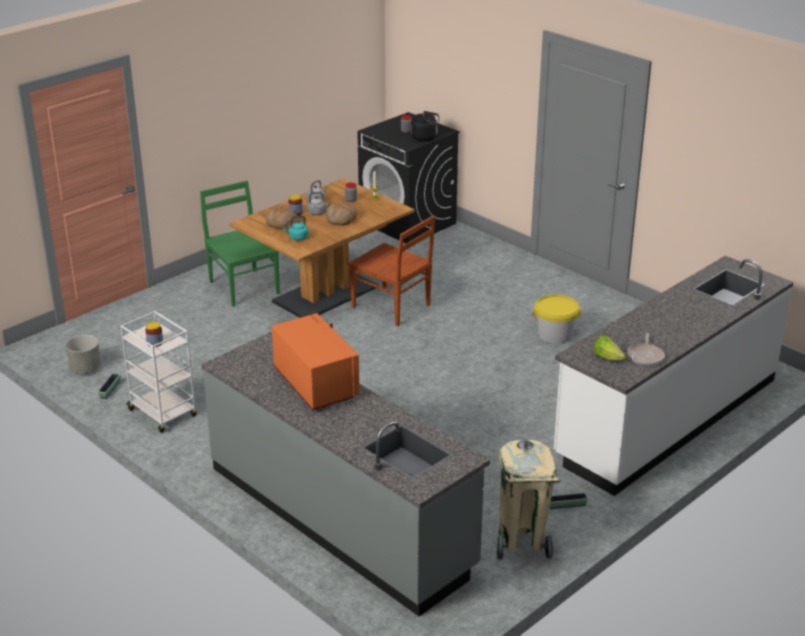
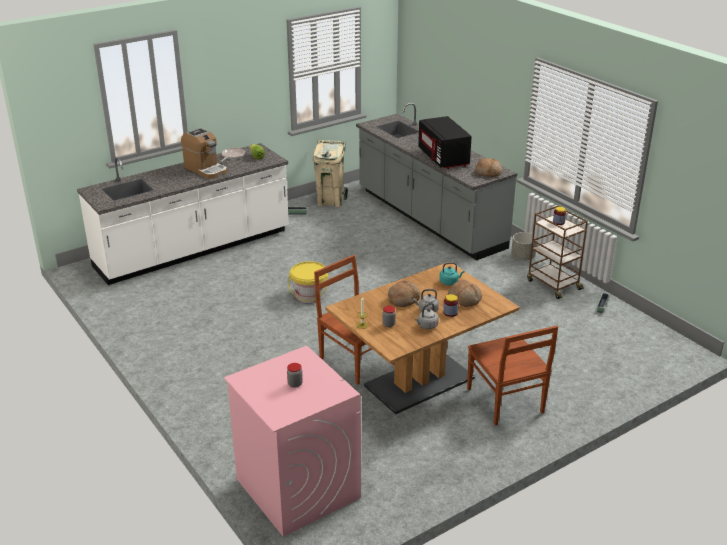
camera: 170 degrees left, 0 degrees up
grey planter [66,335,101,373] -> grey planter moved to [511,232,537,260]
white cart [120,311,198,433] -> brown cart [527,206,588,299]
green chair [200,181,280,307] -> brown chair [467,326,558,425]
orange microwave [272,313,360,410] -> black microwave [418,116,472,169]
black washing machine [357,112,460,243] -> pink washing machine [224,346,361,537]
black kettle [411,111,439,141] -> none
yellow bucket [532,295,581,344] -> yellow bucket moved to [288,261,328,303]
none -> coffee machine [181,128,227,179]
none -> bread [475,158,502,177]

